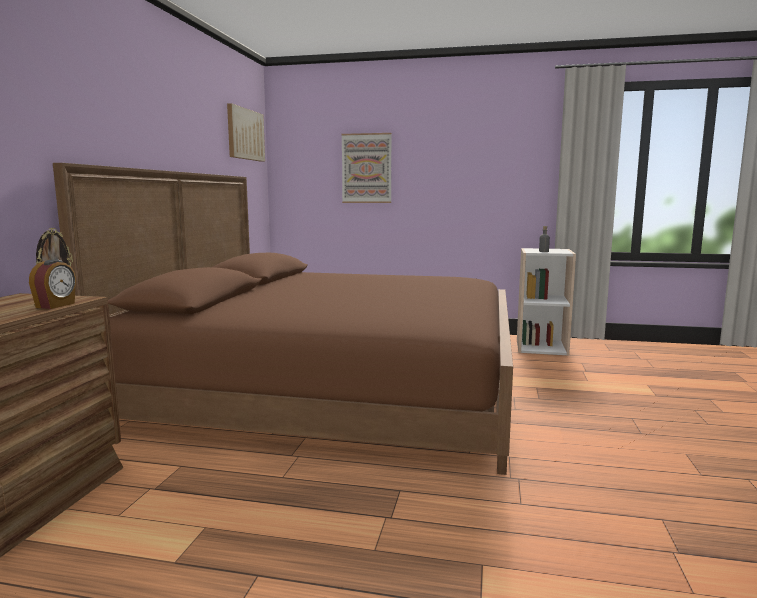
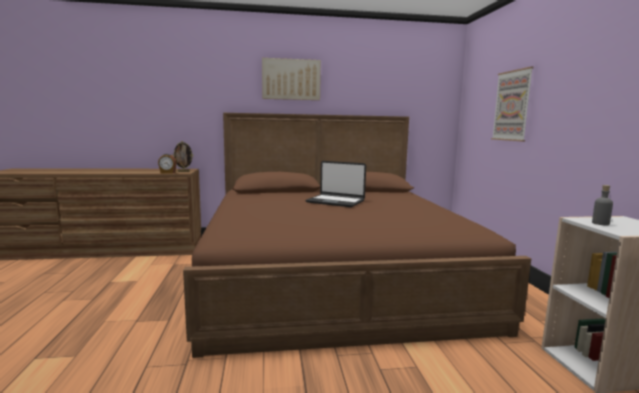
camera: 70 degrees right, 0 degrees up
picture [227,103,265,162] -> picture moved to [262,58,321,100]
none -> laptop [306,161,366,207]

